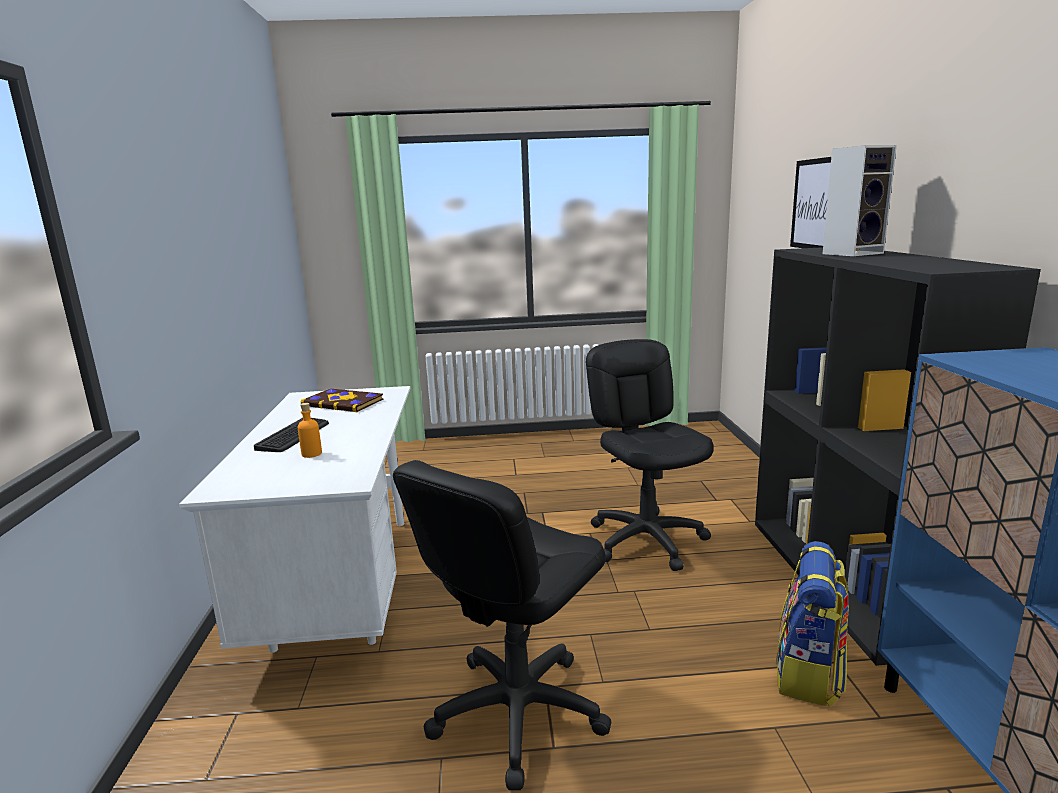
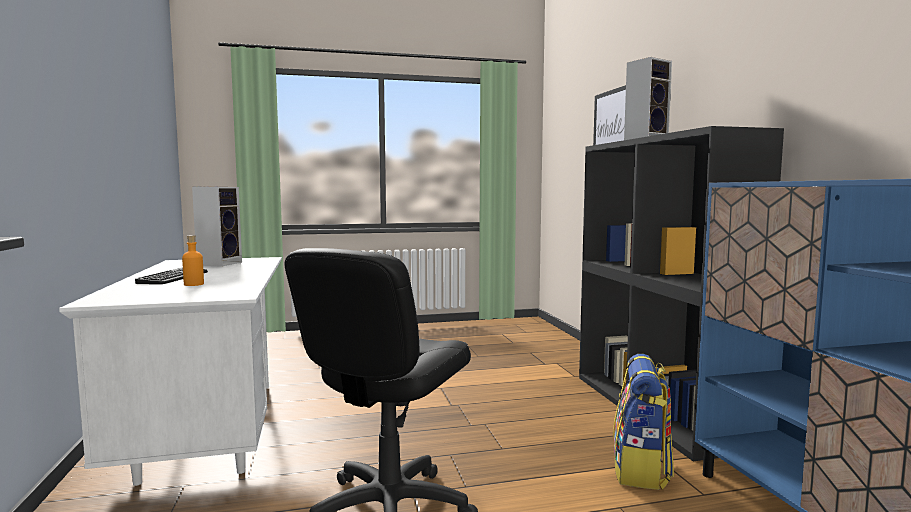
camera: 10 degrees left, 10 degrees down
book [301,388,384,412] -> speaker [192,187,242,267]
black office chair [586,339,714,571] -> none

